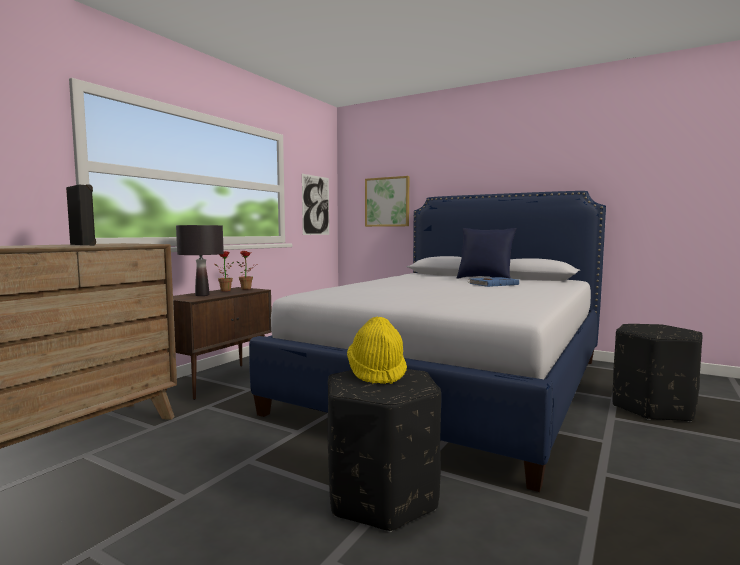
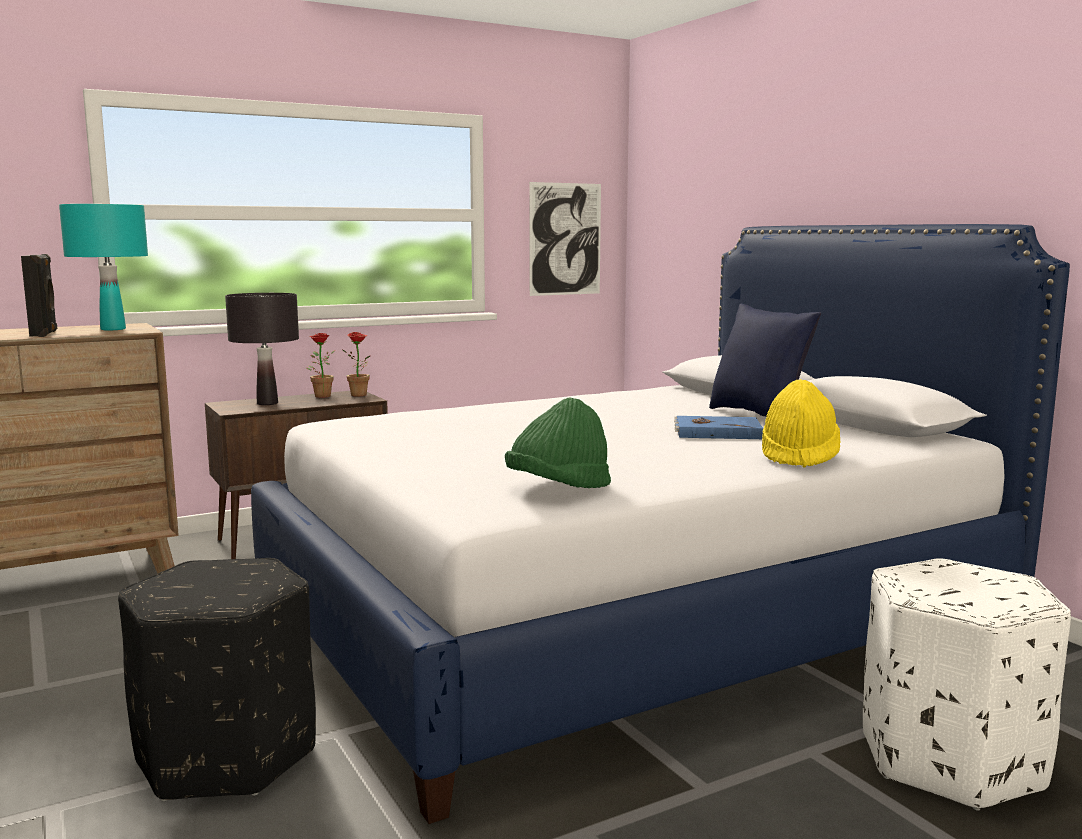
camera: 30 degrees right, 5 degrees up
yellow hat [347,317,407,384] -> yellow hat moved to [762,379,840,468]
picture [365,176,409,227] -> none
black ottoman [612,324,703,422] -> white ottoman [863,558,1071,810]
none -> turquoise table lamp [59,204,148,330]
none -> green hat [505,398,611,488]

